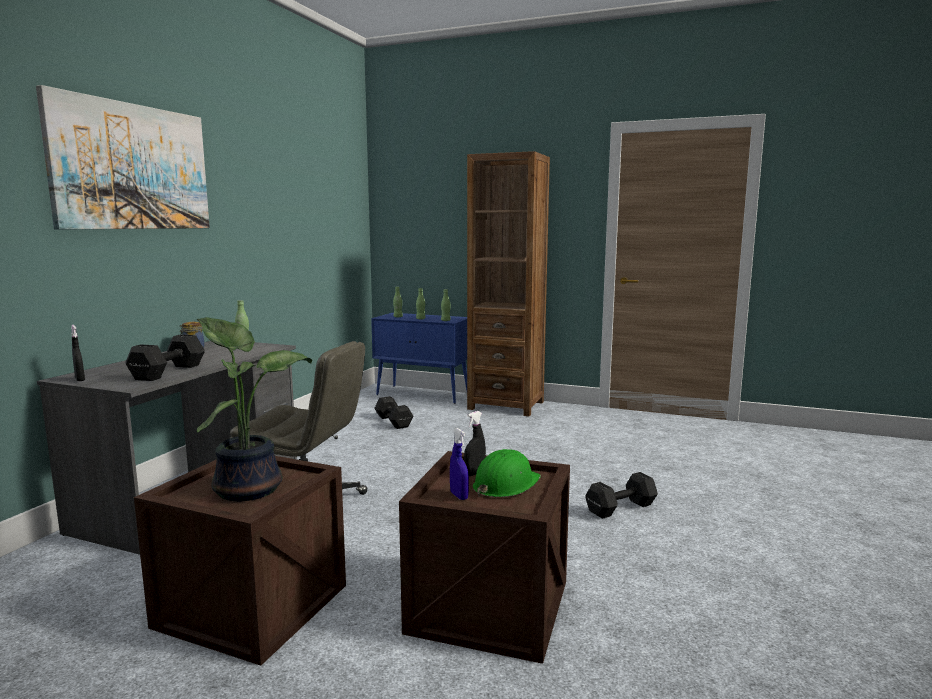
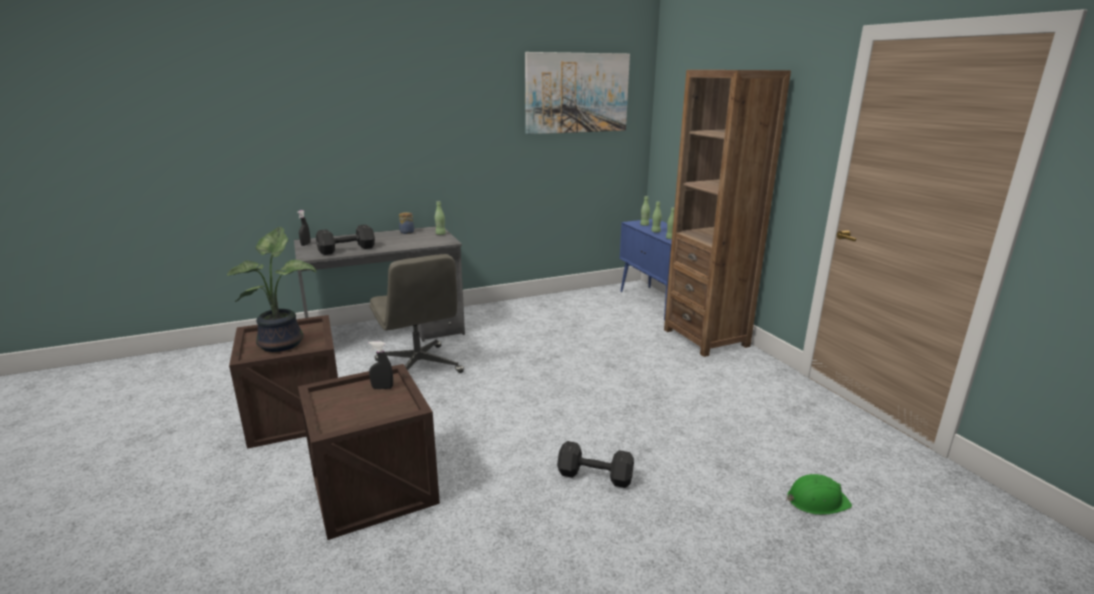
camera: 45 degrees right, 10 degrees up
picture [36,85,210,230] -> picture moved to [525,52,630,134]
black dumbbell [374,396,414,429] -> none
blue spray bottle [450,428,469,500] -> none
green hard hat [473,449,541,497] -> green hard hat moved to [786,474,852,515]

